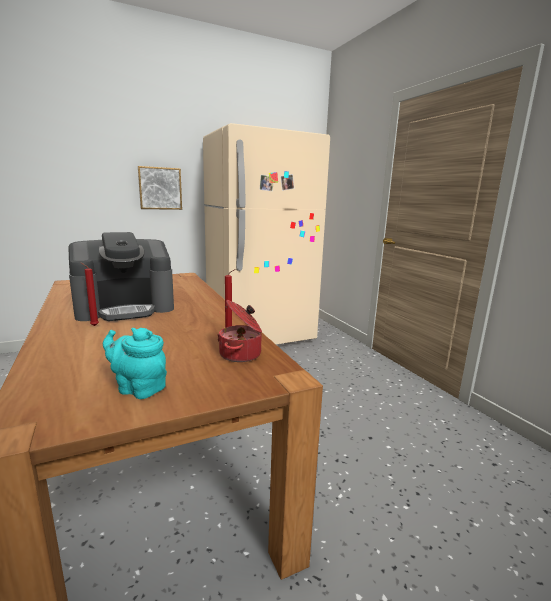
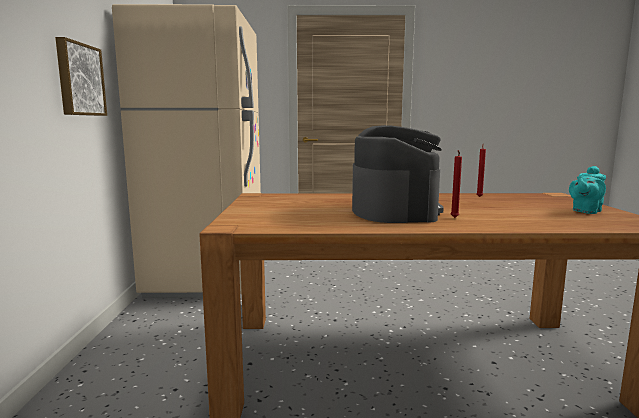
camera: 65 degrees left, 5 degrees down
cooking pot [218,300,262,362] -> none

